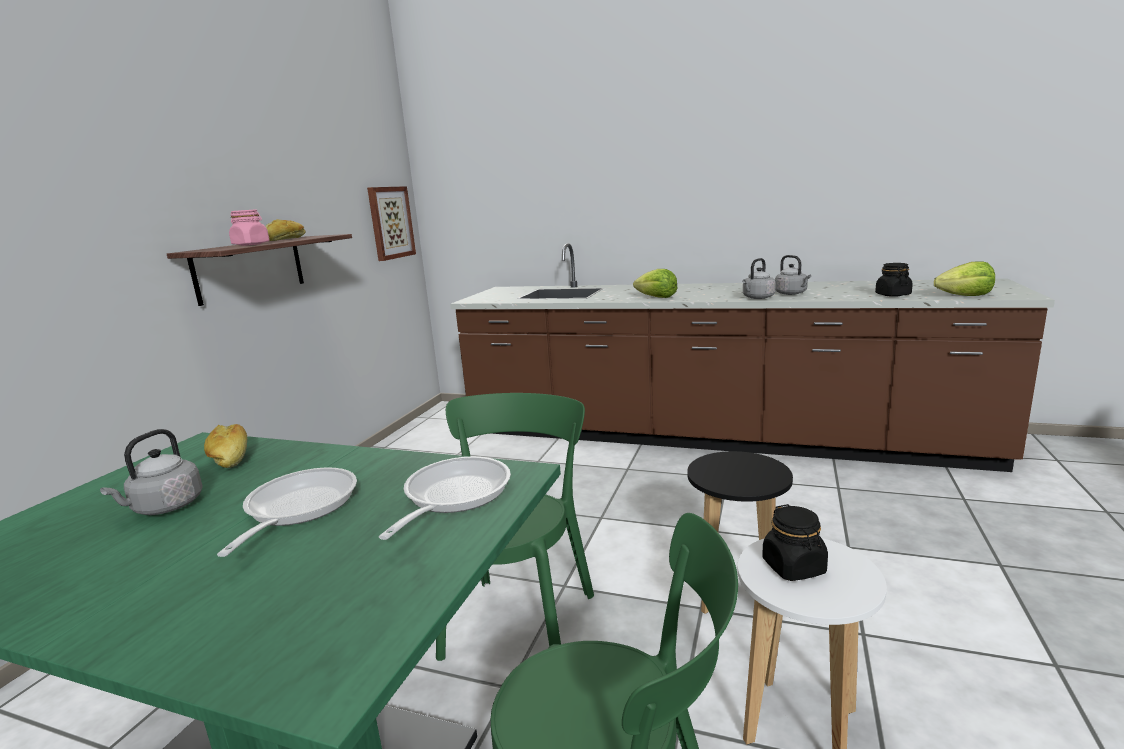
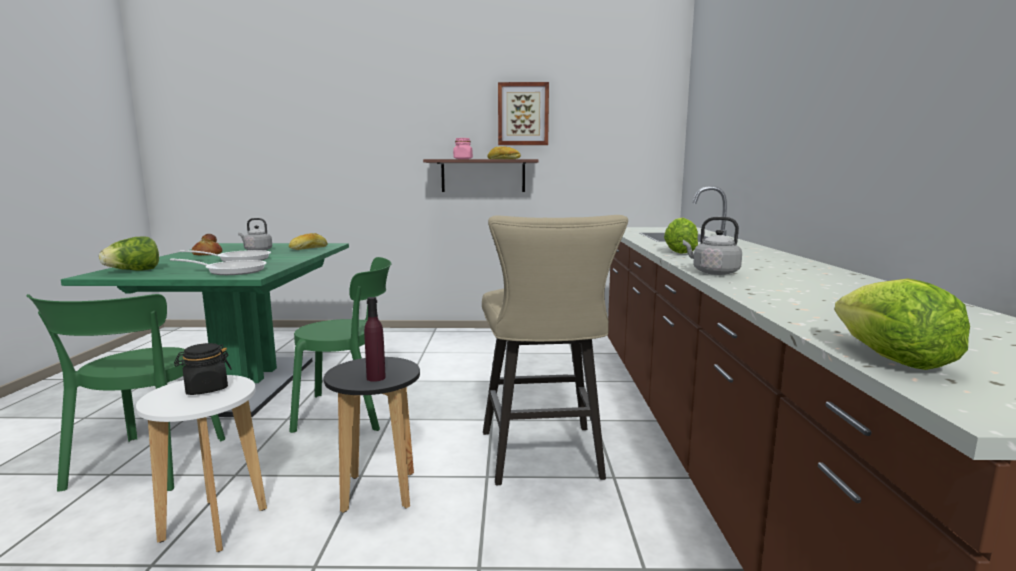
camera: 70 degrees right, 5 degrees down
picture [367,186,416,261] -> picture moved to [498,82,549,145]
grey kettle [775,255,811,295] -> none
black jar [875,263,913,297] -> none
none -> lettuce [99,237,159,271]
none -> bread [192,234,222,255]
none -> purple bottle [364,297,386,382]
none -> beige stool [482,215,628,485]

